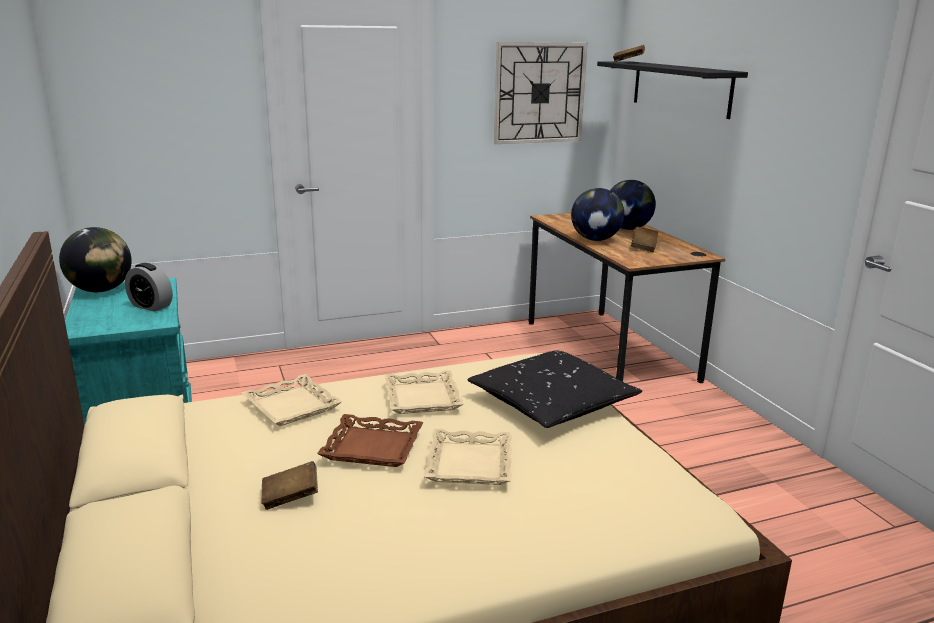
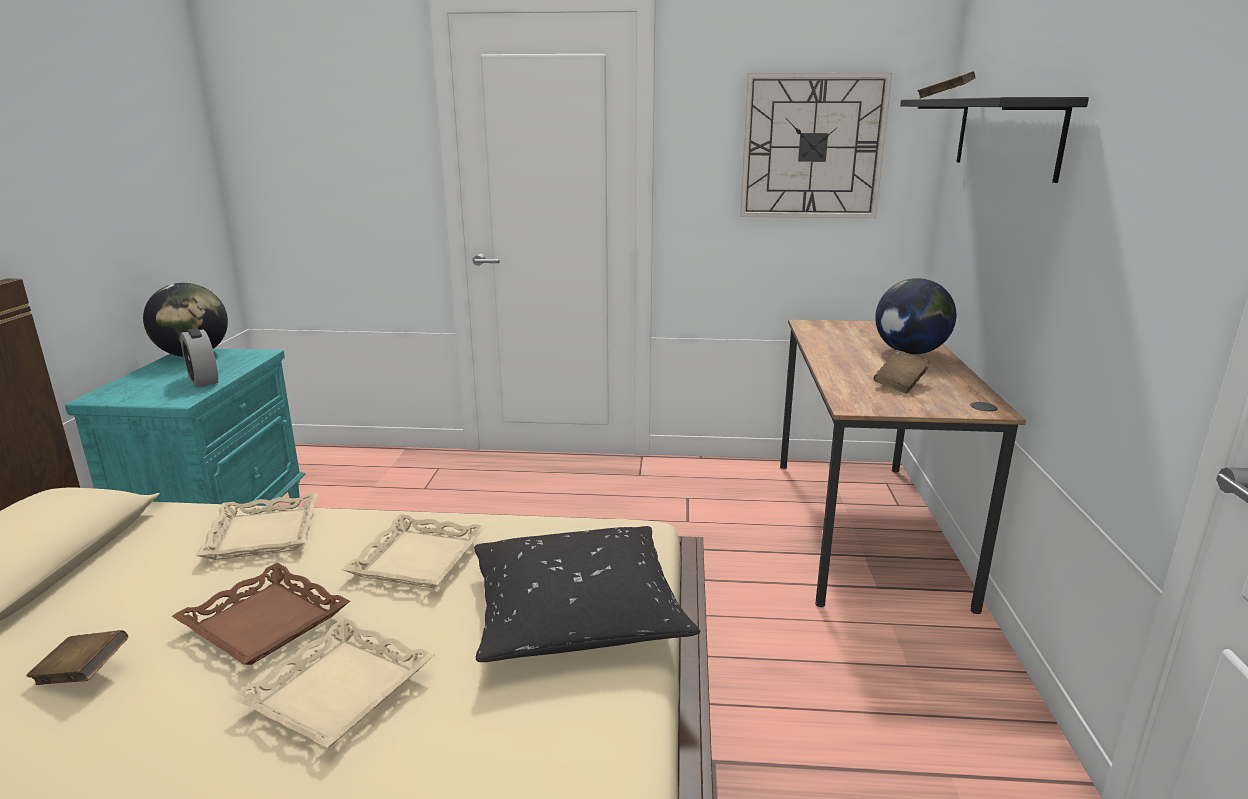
camera: 25 degrees right, 0 degrees up
globe [571,188,624,241] -> none

